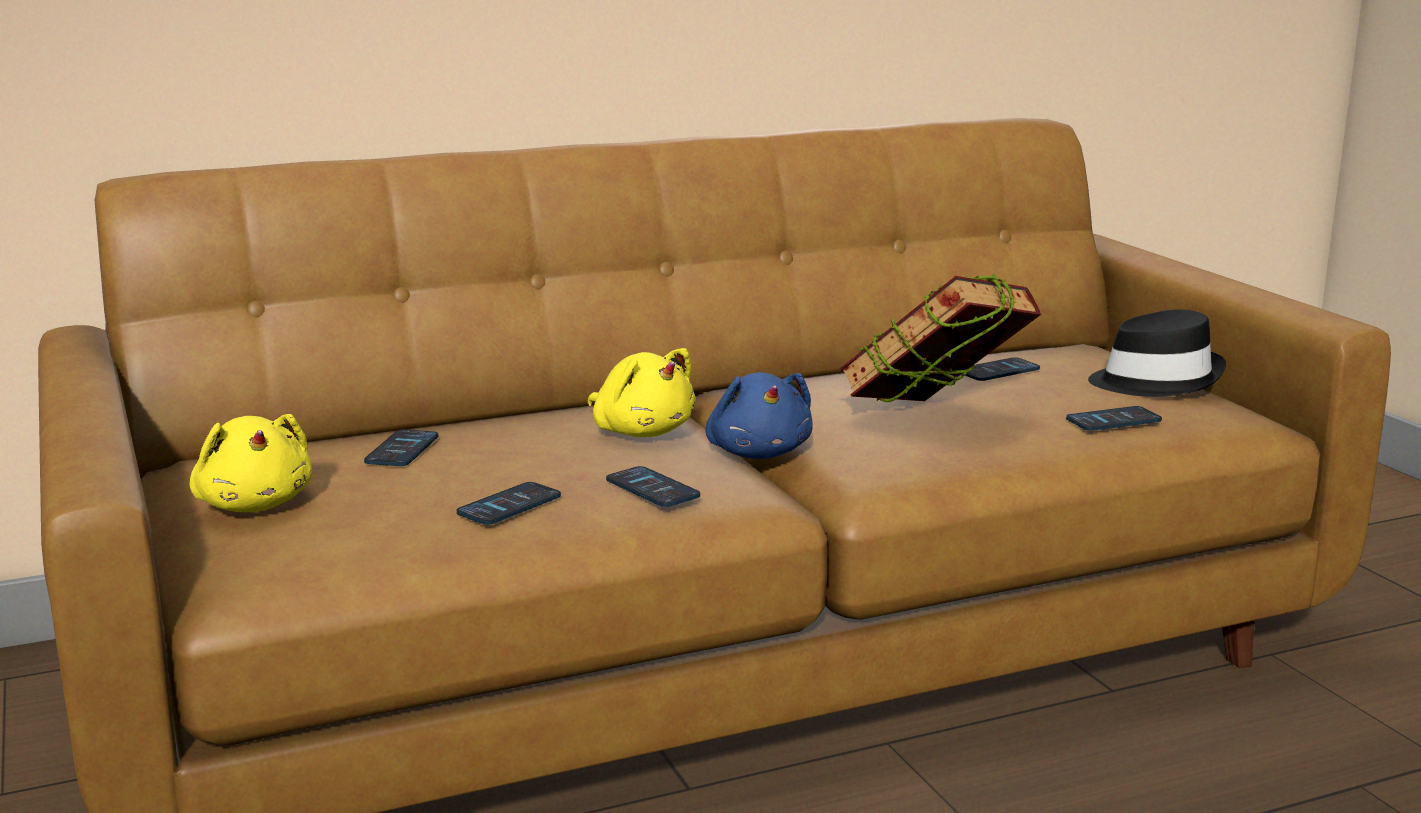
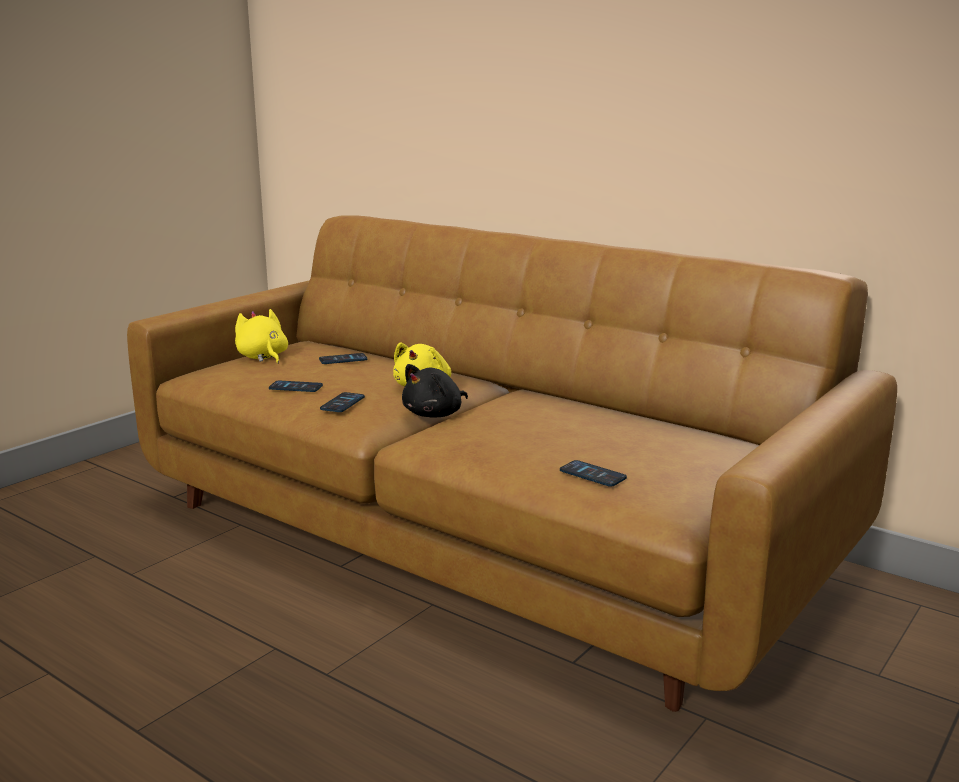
camera: 60 degrees right, 0 degrees up
yellow plush toy [190,414,312,512] -> yellow plush toy turned 120 degrees clockwise [235,309,288,364]
blue plush toy [706,372,813,459] -> black plush toy [402,364,468,418]
book [839,273,1041,402] -> none
phone [964,357,1040,381] -> none
black hat [1088,309,1226,397] -> none

